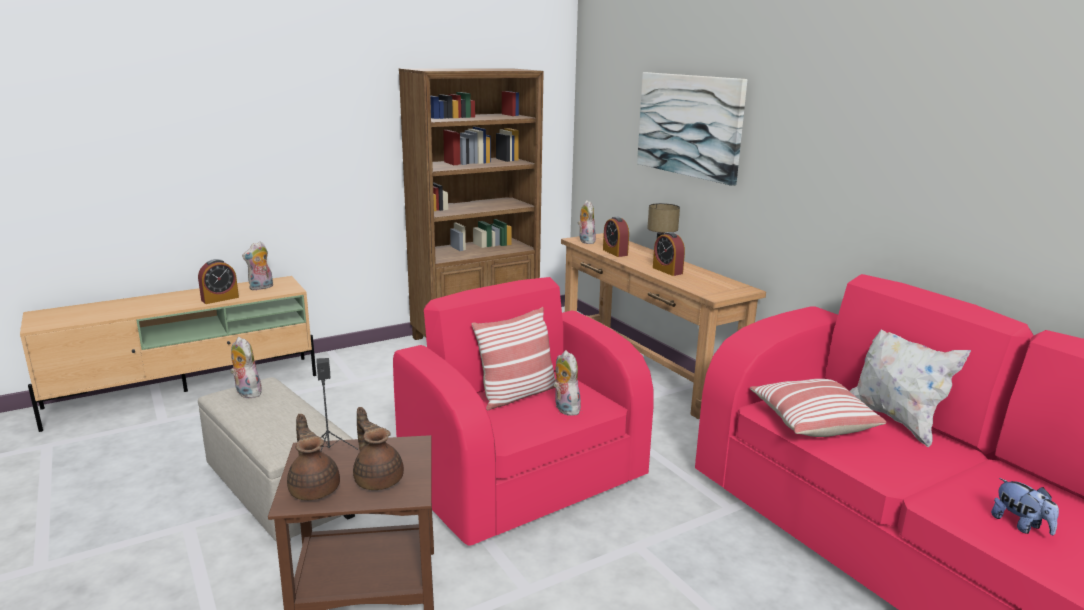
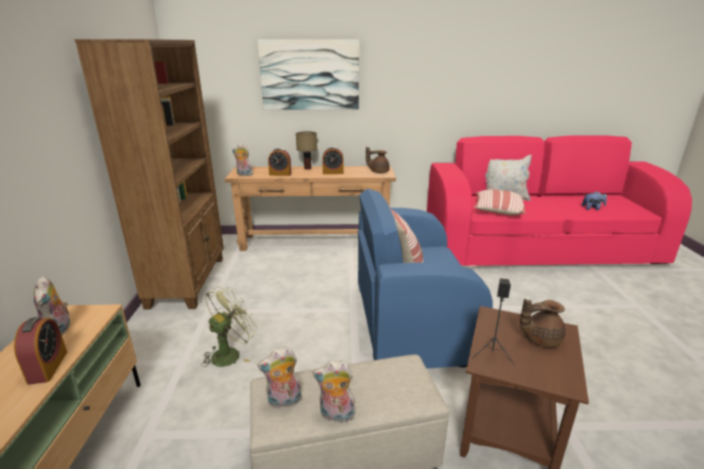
camera: 60 degrees left, 5 degrees up
brown teapot [287,414,340,500] -> brown teapot moved to [366,147,390,173]
pink armchair [393,277,654,546] -> blue armchair [358,188,493,368]
plush toy [553,350,581,416] -> plush toy moved to [312,360,355,422]
none -> green fan [201,287,258,367]

